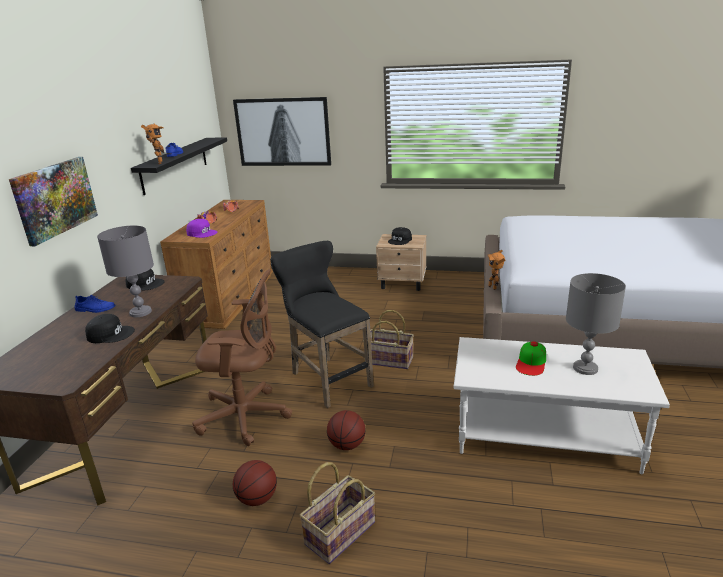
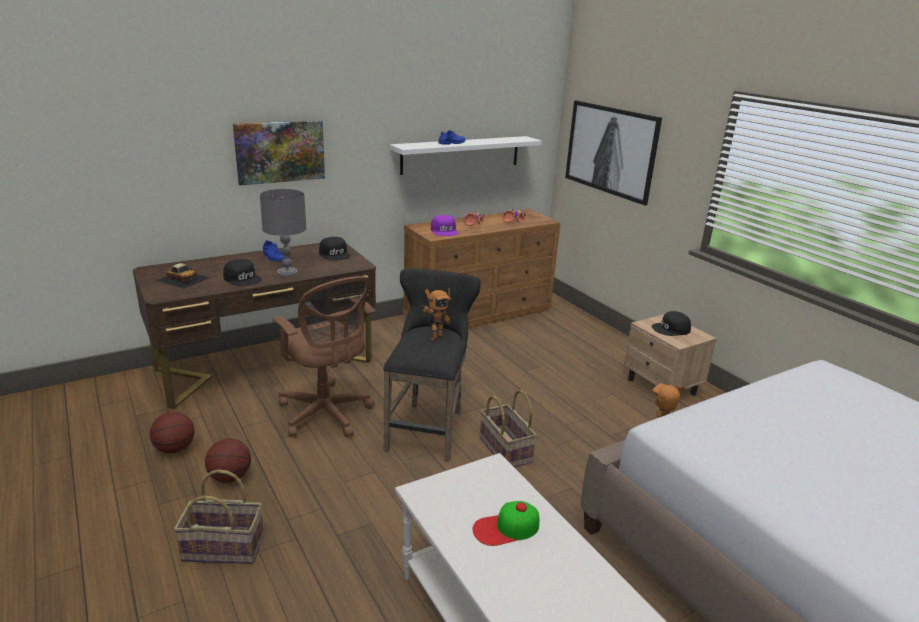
camera: 45 degrees right, 0 degrees up
black shelf [131,137,227,195] -> white shelf [390,136,542,175]
toy robot [141,124,164,164] -> toy robot moved to [420,289,452,341]
basketball [327,410,366,450] -> basketball moved to [150,412,195,454]
grey table lamp [566,273,626,375] -> none
none -> toy car [156,263,209,289]

